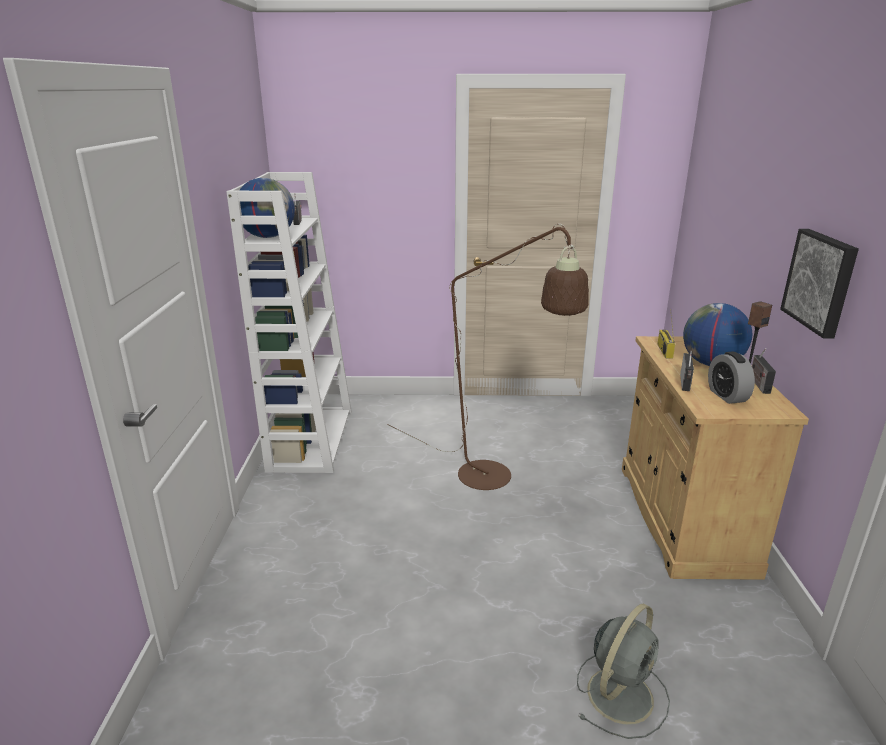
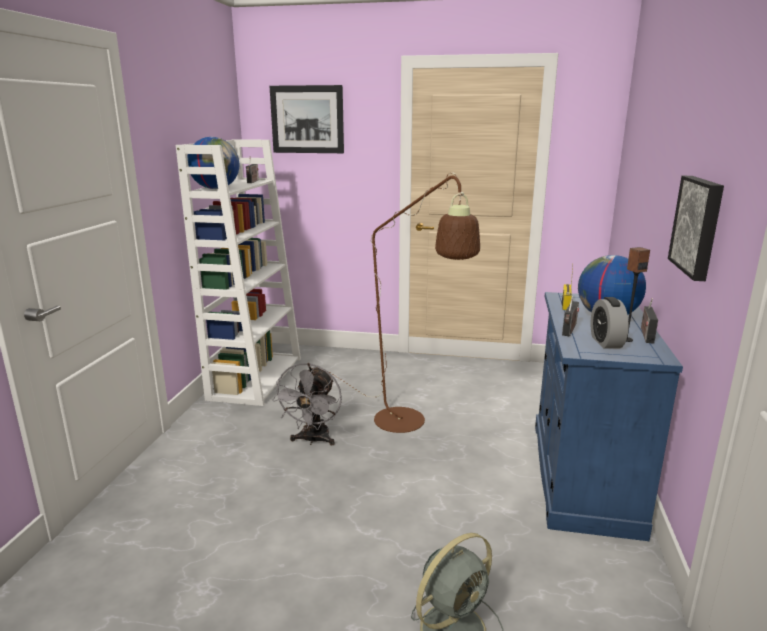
camera: 10 degrees right, 5 degrees down
beige cabinet [622,336,809,580] -> blue cabinet [535,292,683,541]
none -> picture [270,85,344,153]
none -> grey fan [273,363,342,445]

